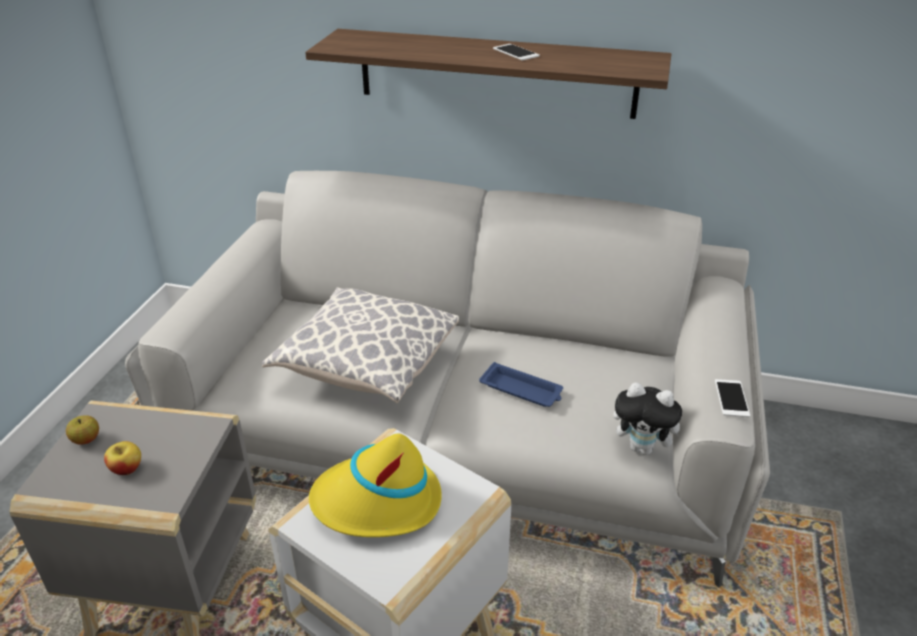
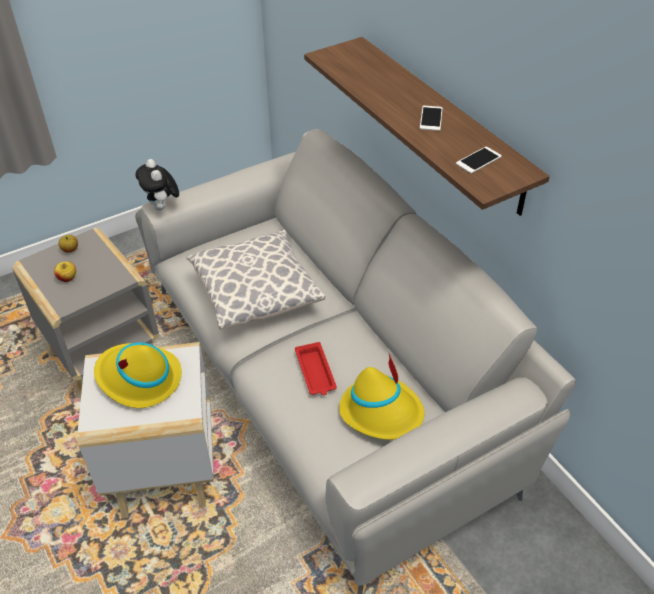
camera: 45 degrees right, 10 degrees up
blue tray [479,362,563,407] -> red tray [295,342,337,395]
plush toy [613,382,682,455] -> plush toy moved to [135,159,179,211]
phone [715,379,750,417] -> phone moved to [456,146,502,174]
none -> yellow hat [339,354,424,440]

